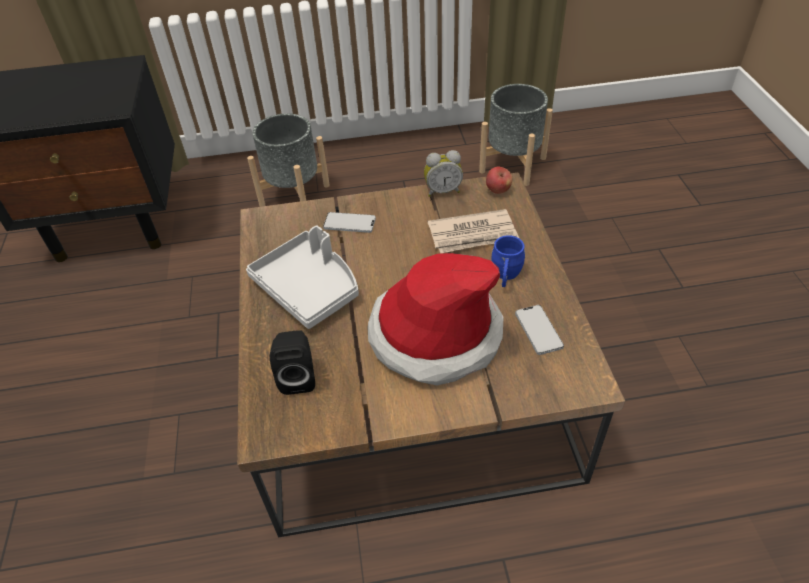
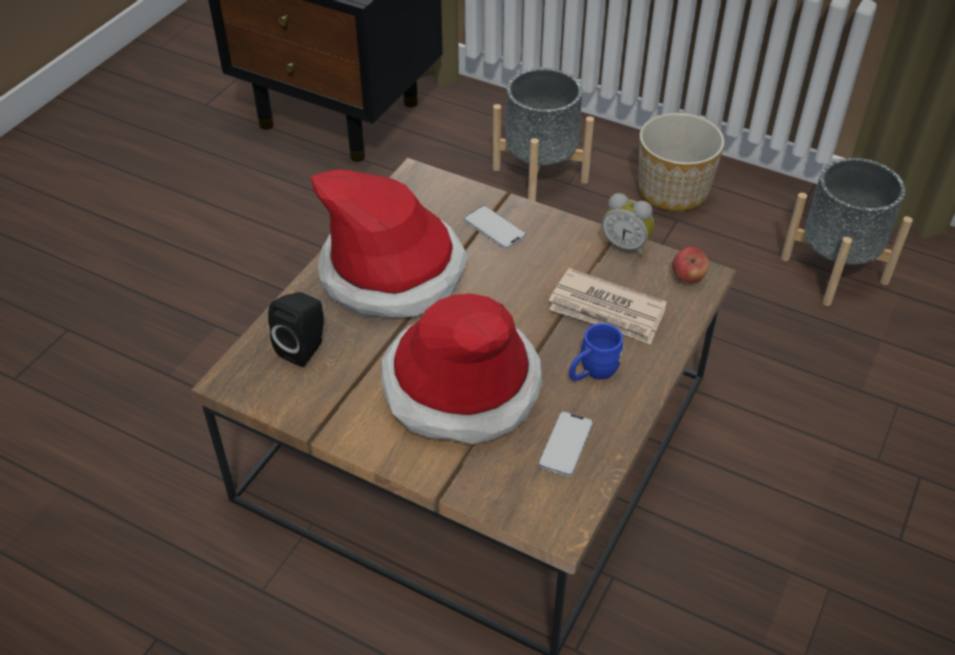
camera: 35 degrees right, 0 degrees up
grey tray [246,226,359,329] -> hat [311,169,468,317]
none -> planter [638,113,725,211]

